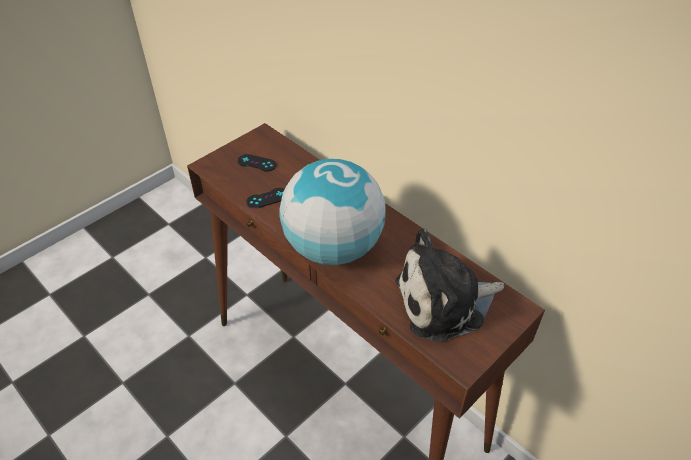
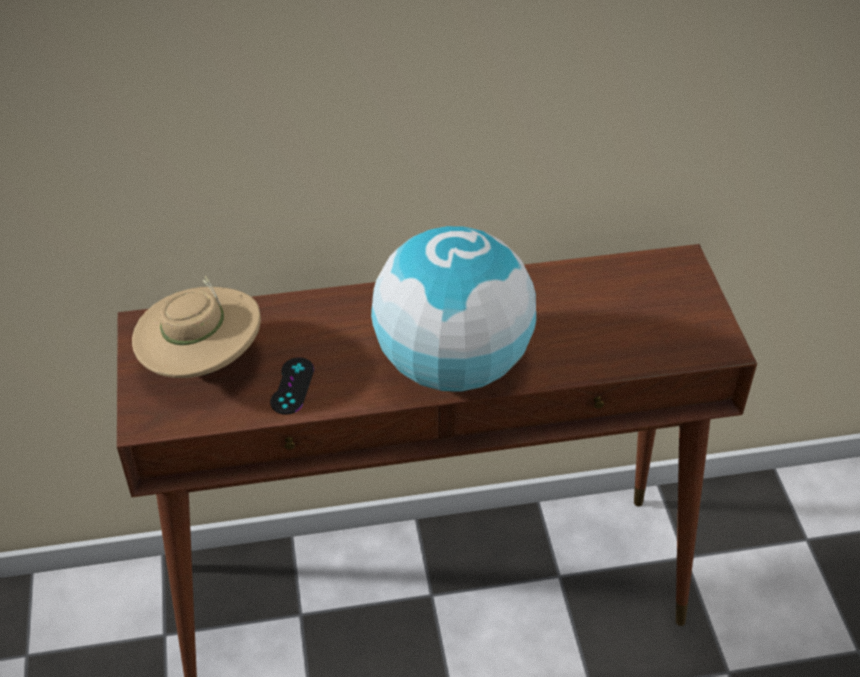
camera: 55 degrees left, 0 degrees up
black game controller [238,154,276,172] -> beige hat [132,276,261,378]
plush toy [395,229,504,341] -> none

